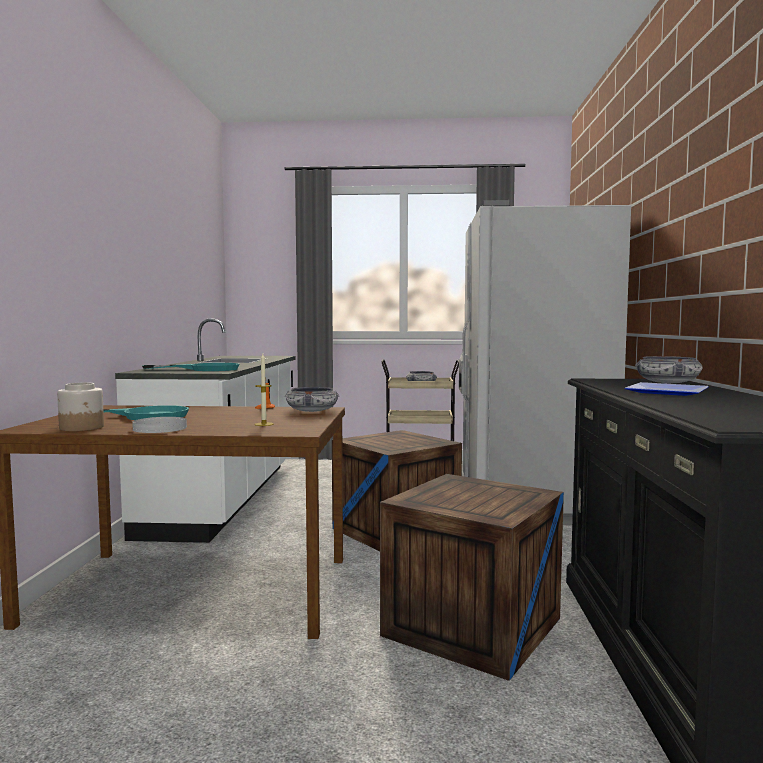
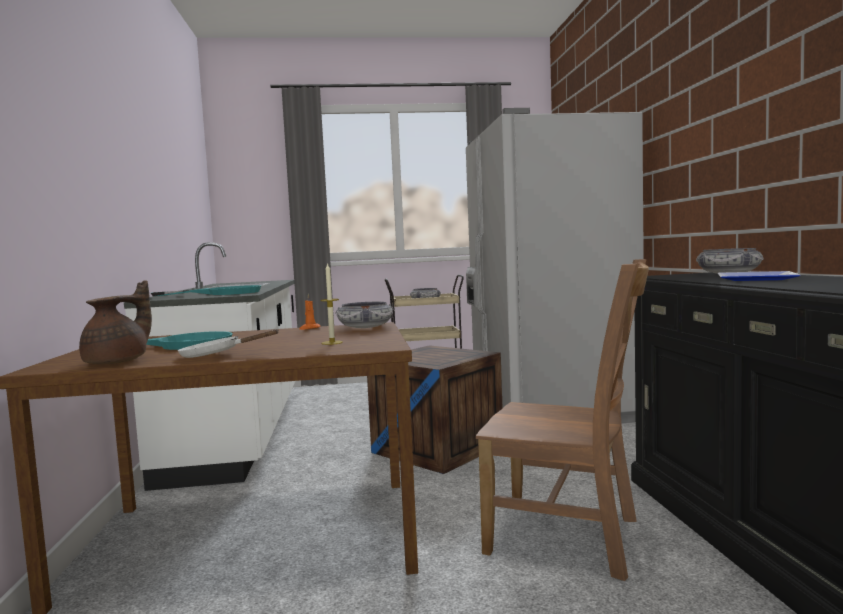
camera: 10 degrees left, 0 degrees up
jar [57,383,104,431] -> brown teapot [79,280,152,364]
white plate [132,417,187,433] -> white frying pan [178,329,278,358]
crate [380,474,564,681] -> brown chair [476,259,649,581]

